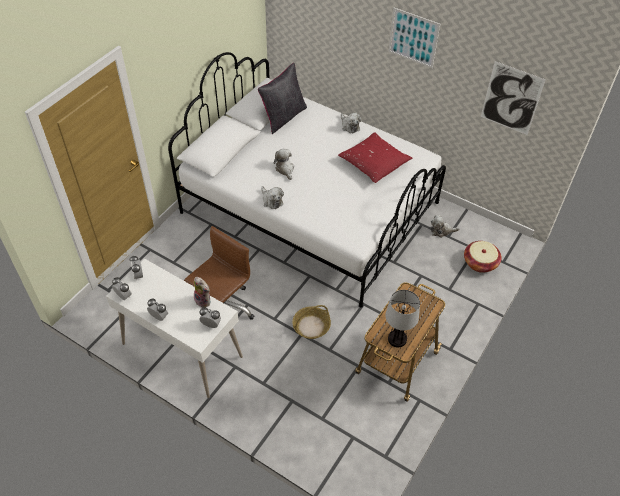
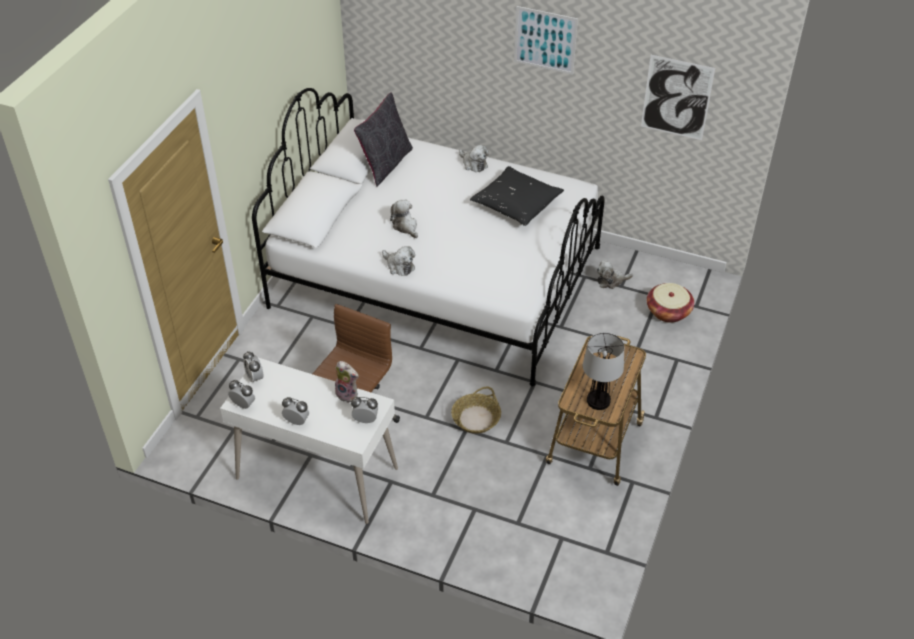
camera: 10 degrees left, 5 degrees down
red pillow [338,132,412,183] -> black pillow [470,166,564,226]

